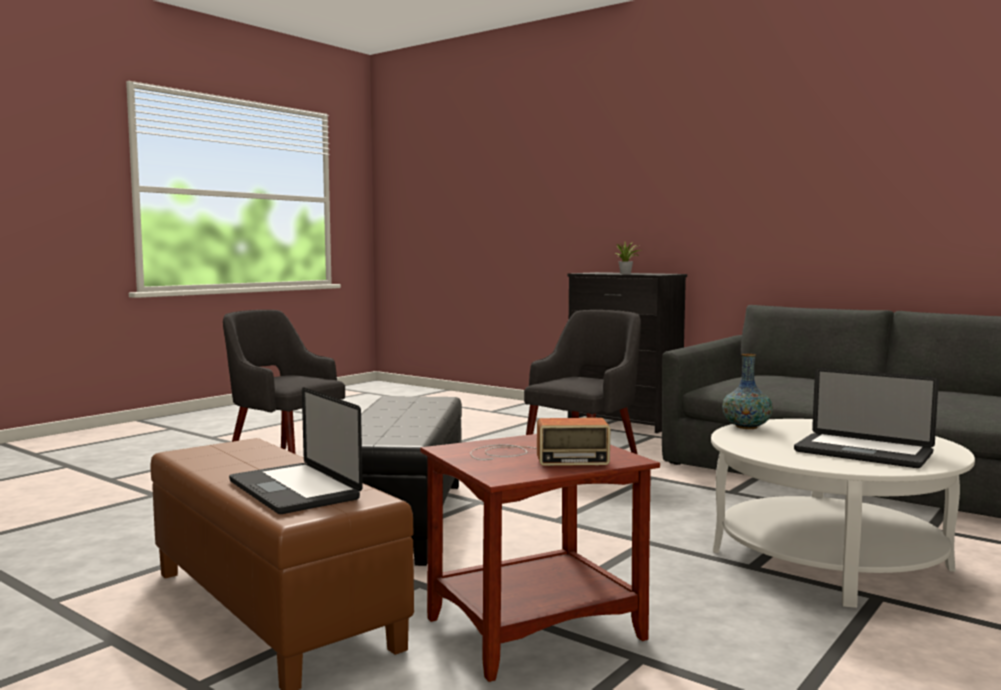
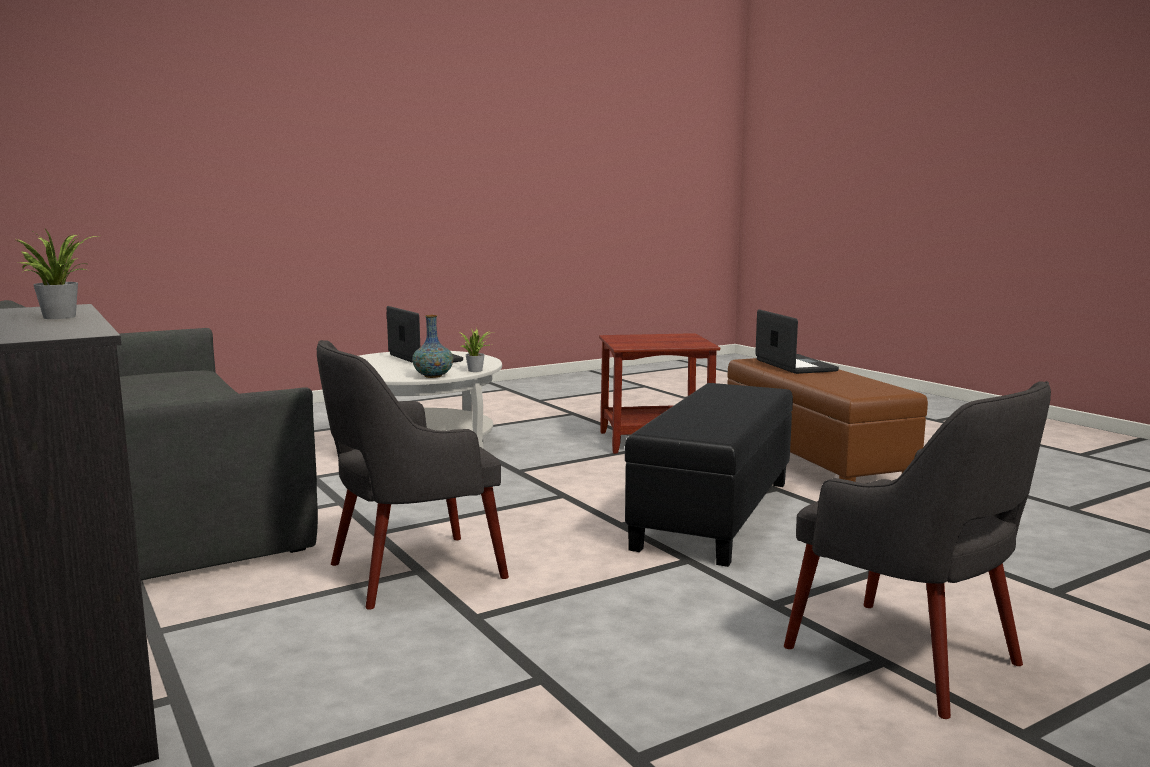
camera: 160 degrees left, 5 degrees up
radio [470,418,610,466] -> none
none -> potted plant [460,328,494,372]

